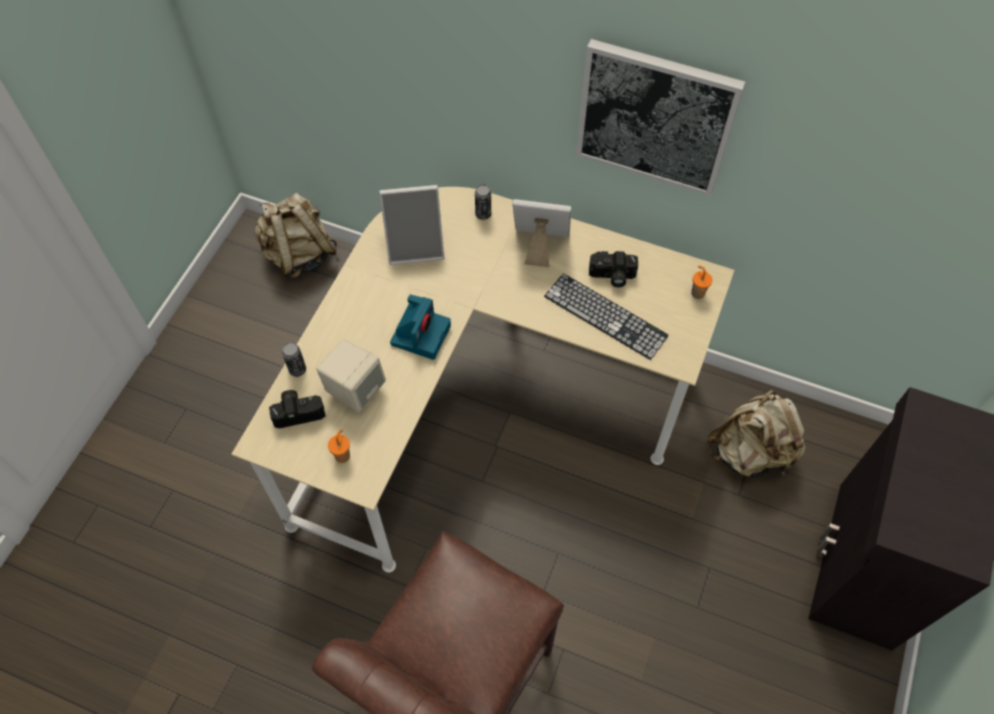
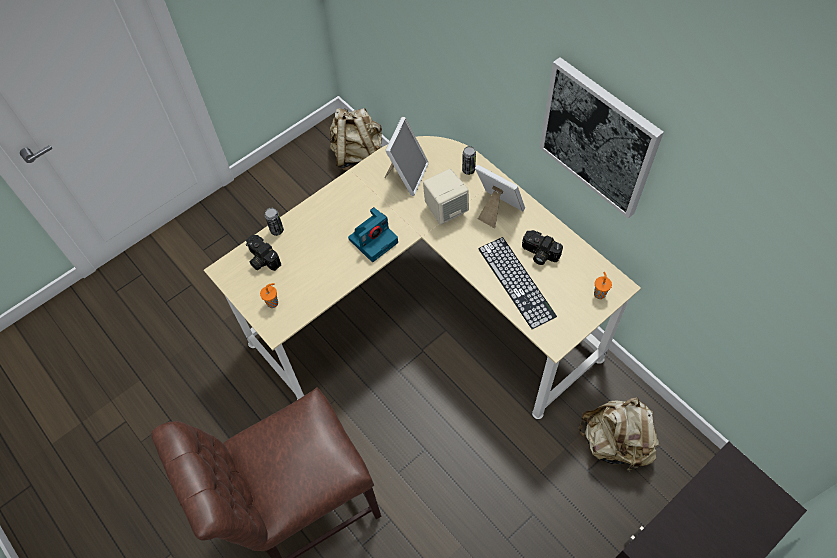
camera: 30 degrees right, 0 degrees up
camera [269,390,325,428] -> camera turned 150 degrees counterclockwise [246,235,281,271]
beige speaker [317,339,386,412] -> beige speaker moved to [423,169,469,225]
picture frame [379,185,444,265] -> picture frame turned 90 degrees counterclockwise [385,117,429,196]

